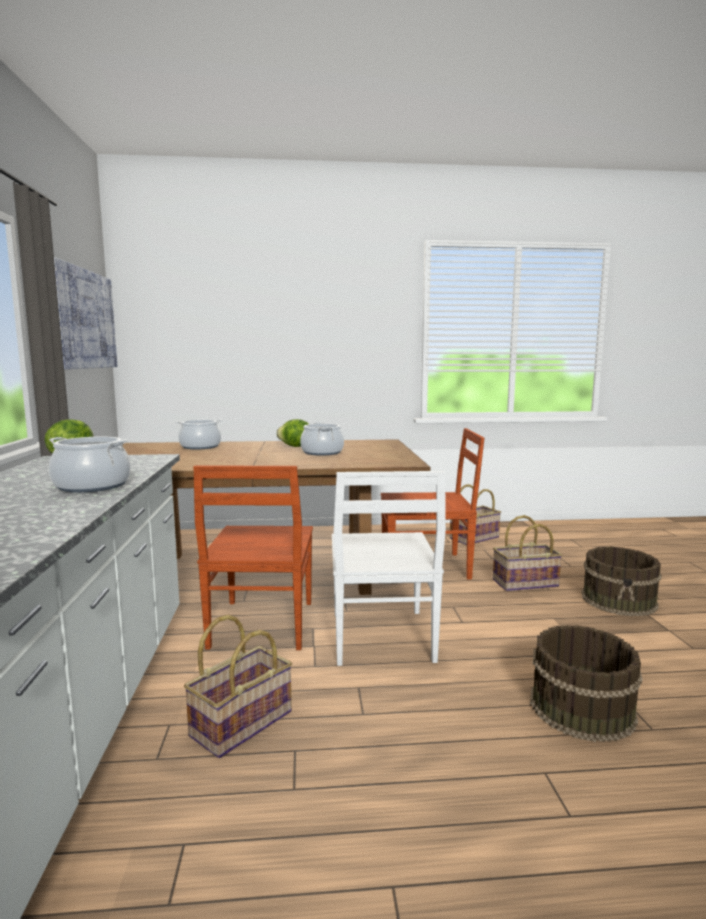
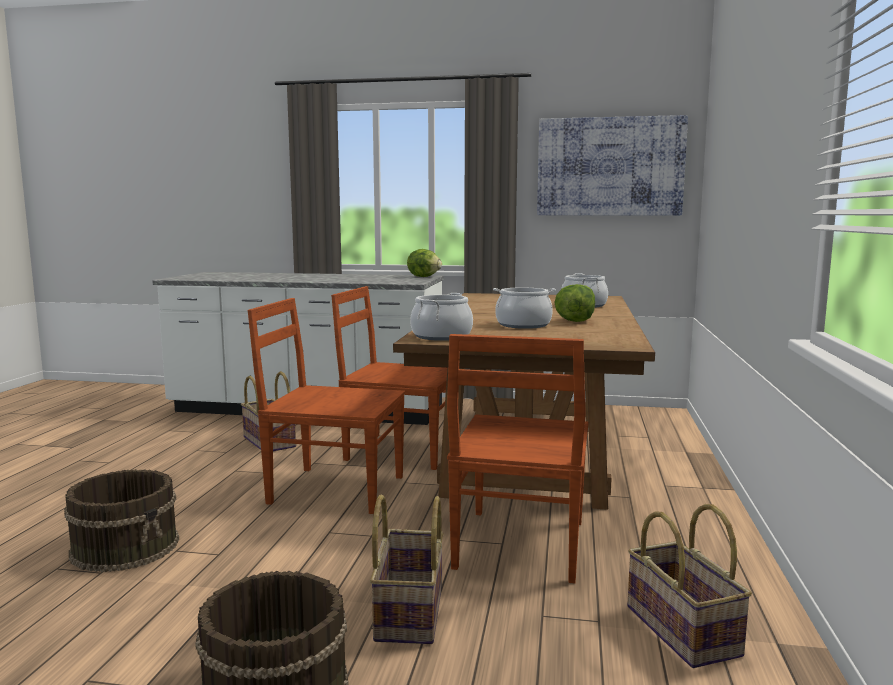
camera: 105 degrees right, 0 degrees up
cooking pot [49,437,131,493] -> cooking pot moved to [410,293,473,341]
white chair [332,471,446,666] -> brown chair [247,298,405,514]

